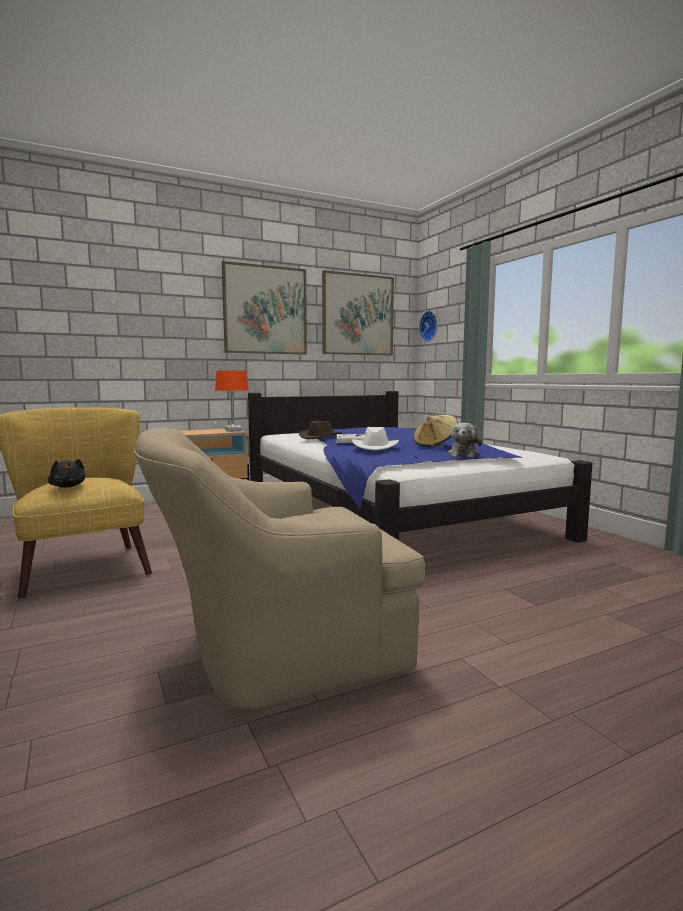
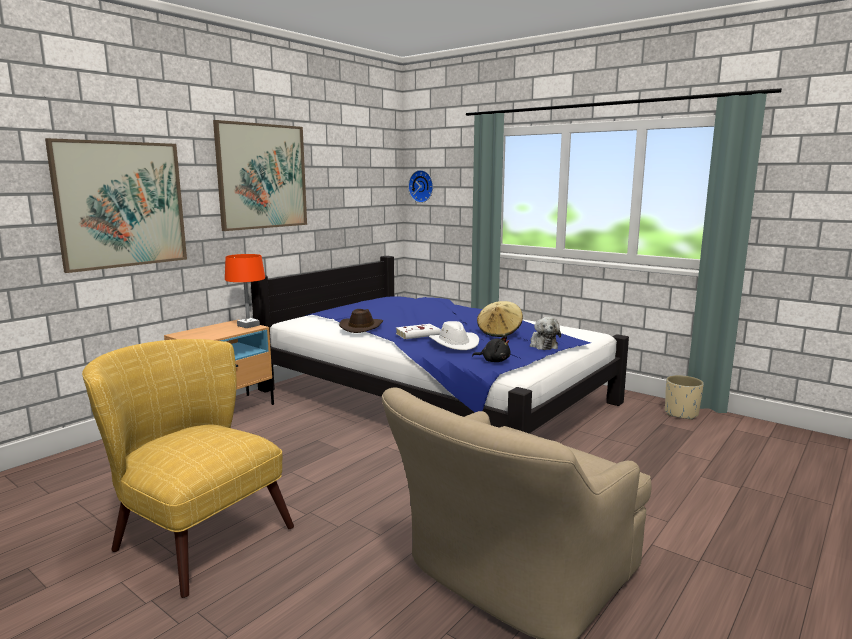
camera: 25 degrees left, 5 degrees up
black plush toy [48,459,85,488] -> black plush toy moved to [472,336,511,362]
picture [322,270,394,355] -> picture moved to [45,138,187,273]
none -> beige planter [665,375,704,420]

